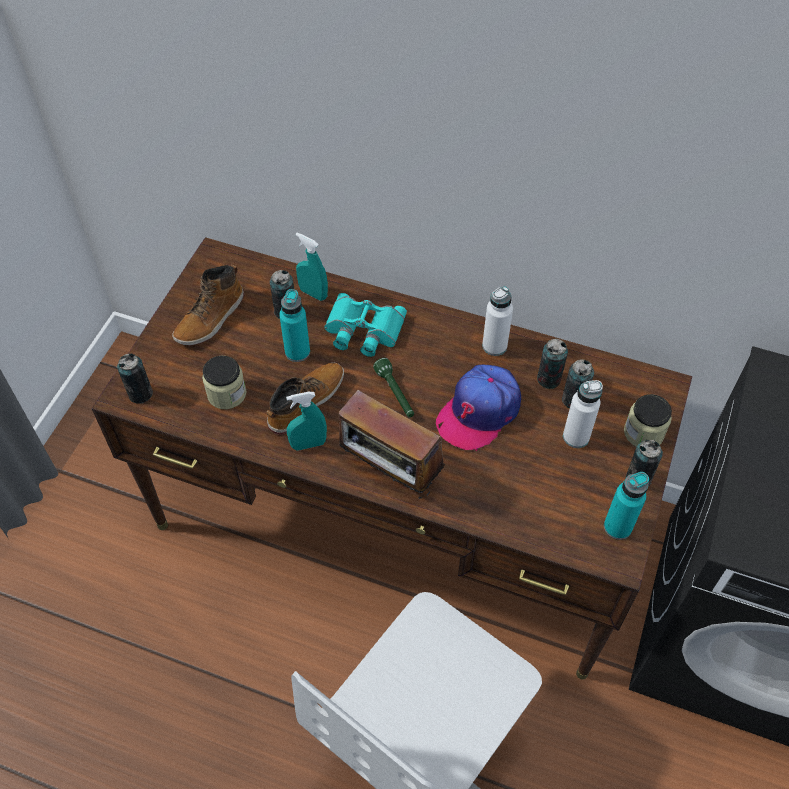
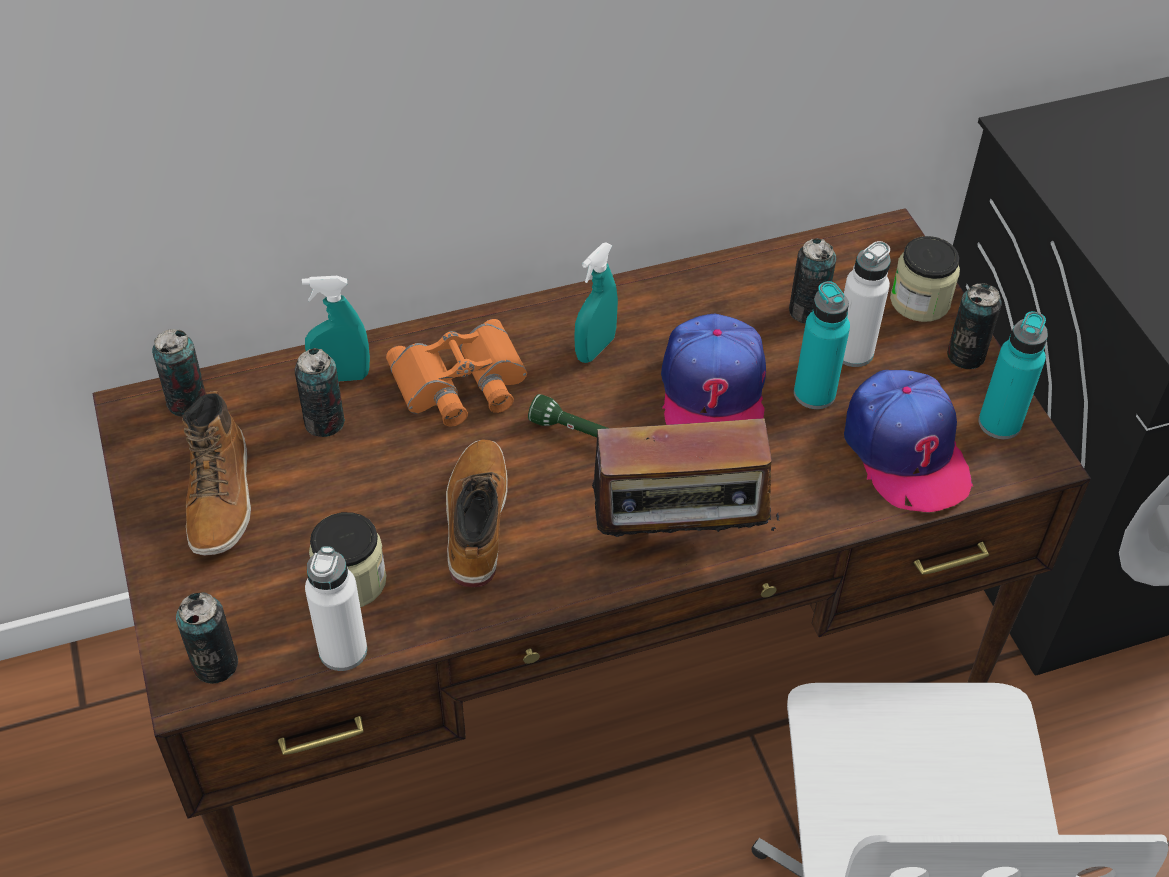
camera: 40 degrees left, 5 degrees down
turquoise bottle [279,289,310,362] -> turquoise bottle moved to [794,281,850,409]
turquoise spray bottle [286,392,327,450] -> turquoise spray bottle moved to [574,242,618,363]
turquoise binoculars [324,293,407,357] -> orange binoculars [386,319,527,427]
white bottle [482,286,513,356] -> white bottle moved to [305,546,367,671]
can [537,339,568,389] -> can moved to [152,329,206,417]
none -> cap [844,370,973,512]

